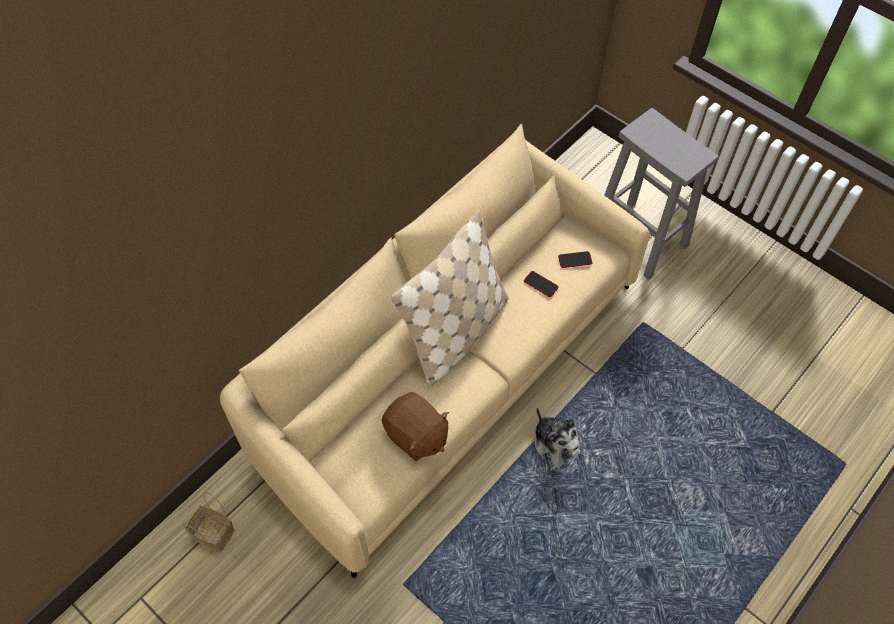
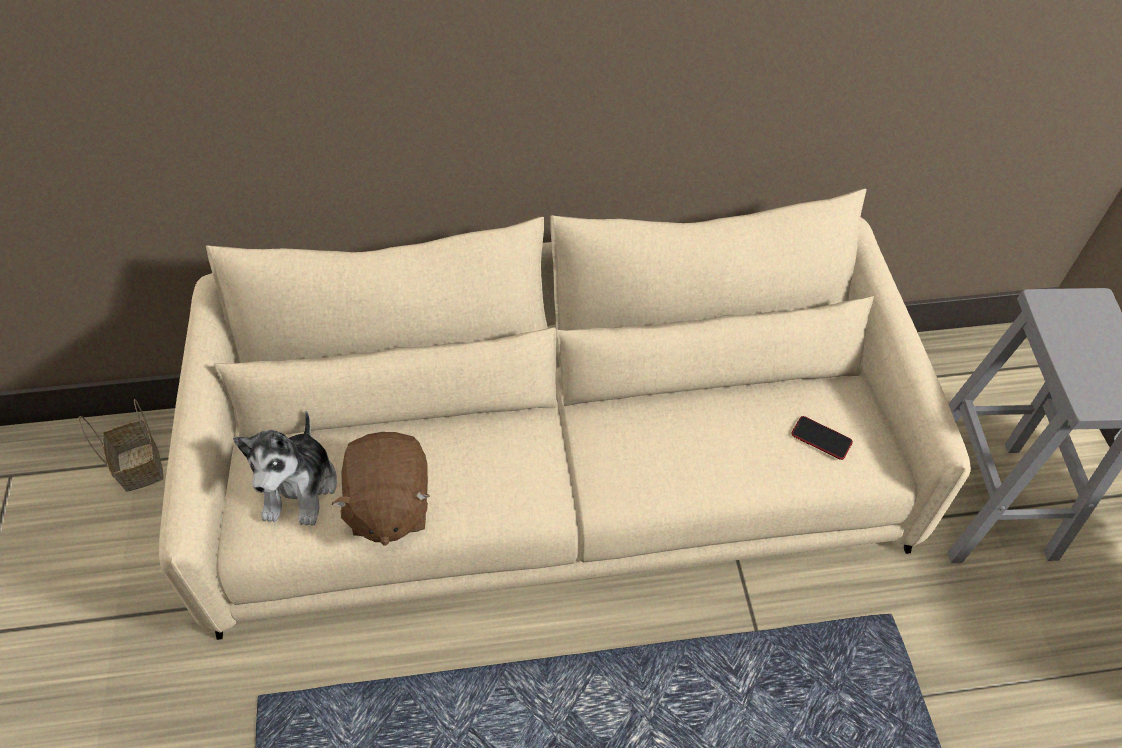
camera: 40 degrees right, 5 degrees down
beige pillow [391,209,509,387] -> none
phone [524,271,559,297] -> none
plush toy [534,407,581,468] -> plush toy moved to [233,411,337,526]

